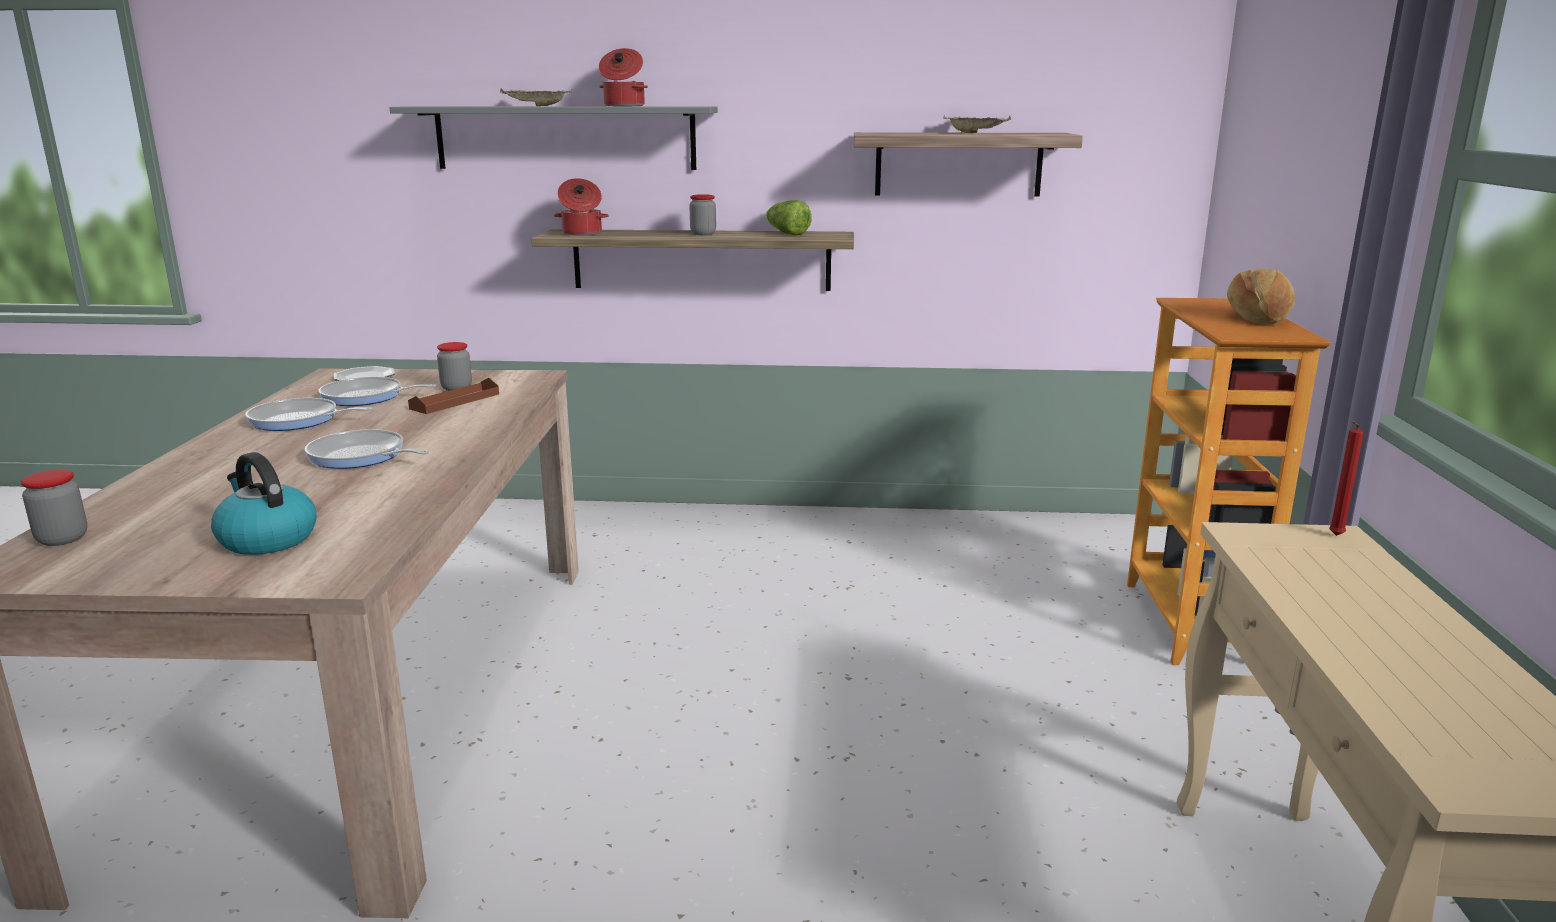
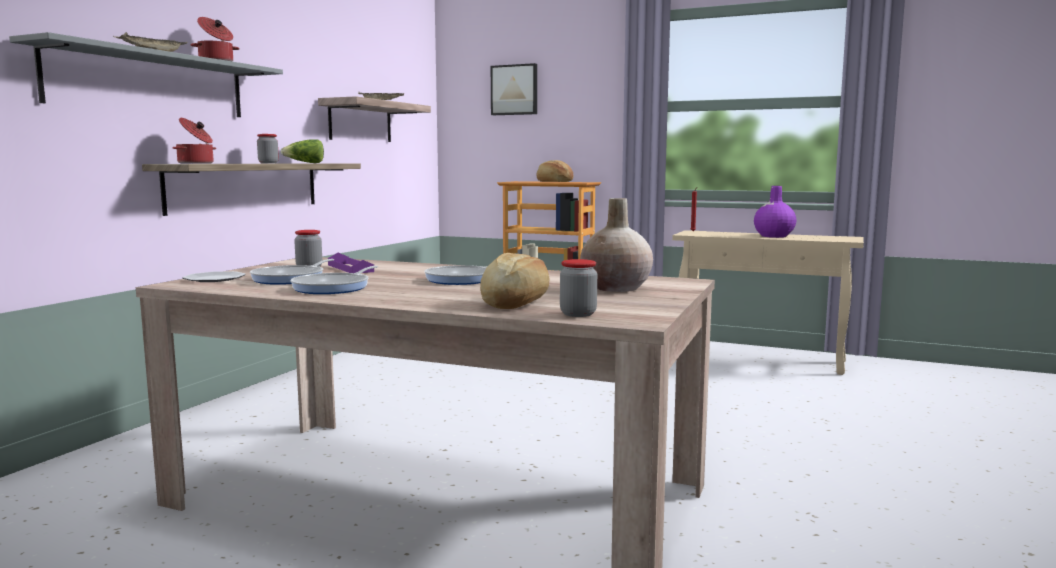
camera: 70 degrees left, 10 degrees down
kettle [211,452,317,555] -> beige vase [580,198,653,292]
brown tray [408,378,499,414] -> purple tray [328,253,374,273]
none -> bread [480,253,550,309]
none -> picture [491,63,537,115]
none -> purple vase [754,186,796,238]

